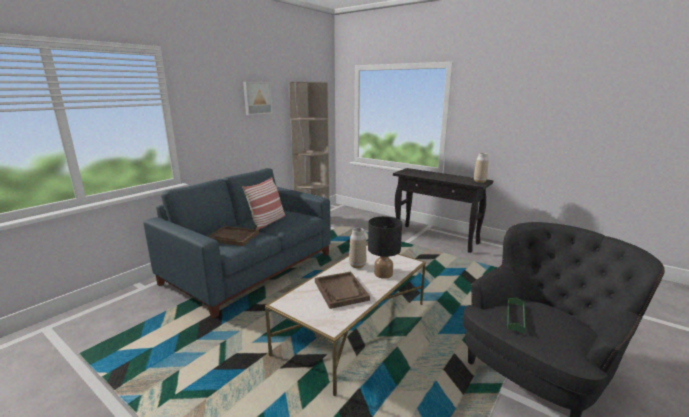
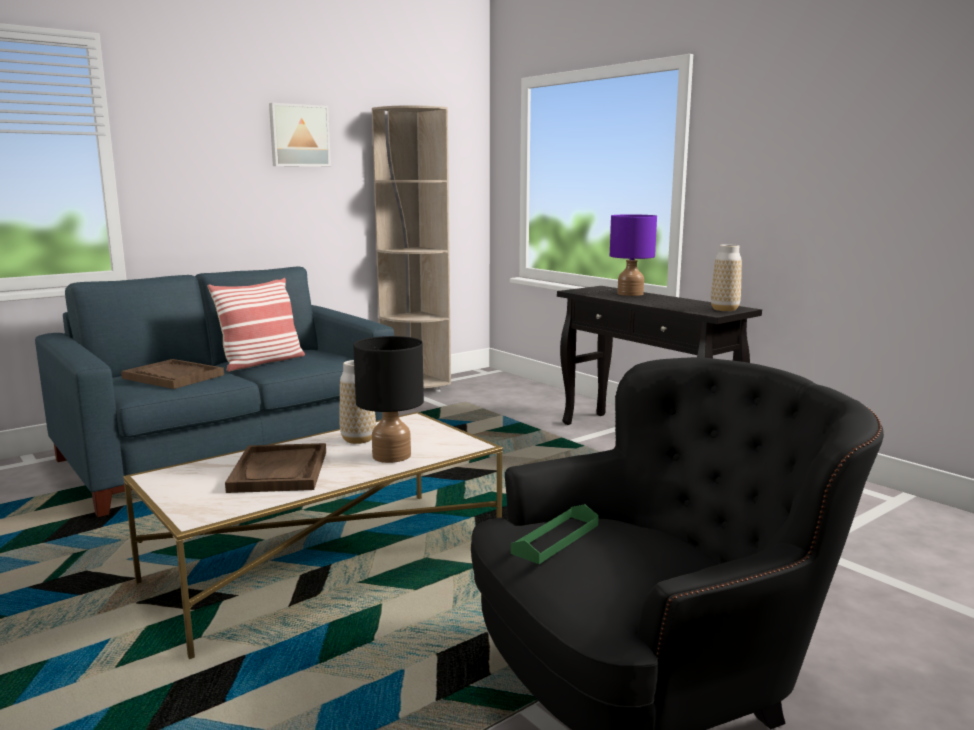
camera: 15 degrees right, 5 degrees down
none -> purple table lamp [610,214,657,296]

